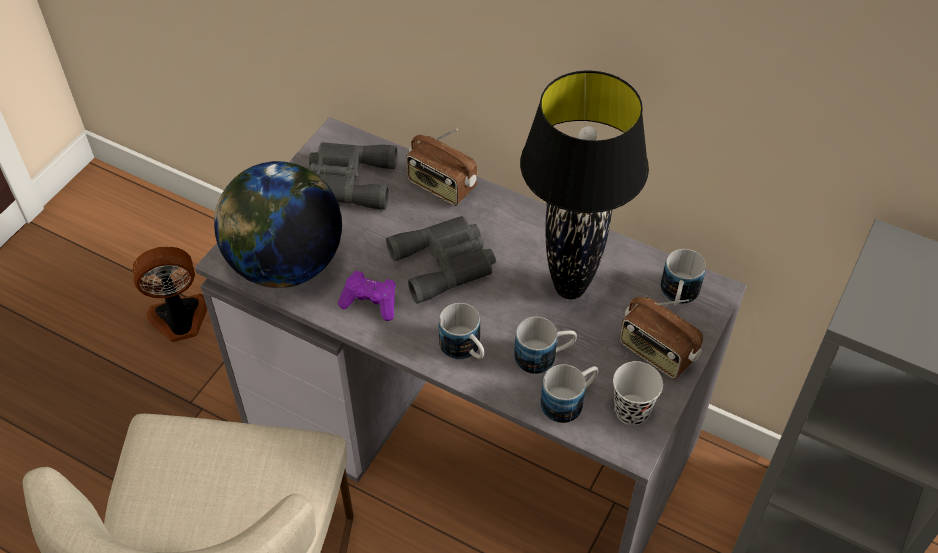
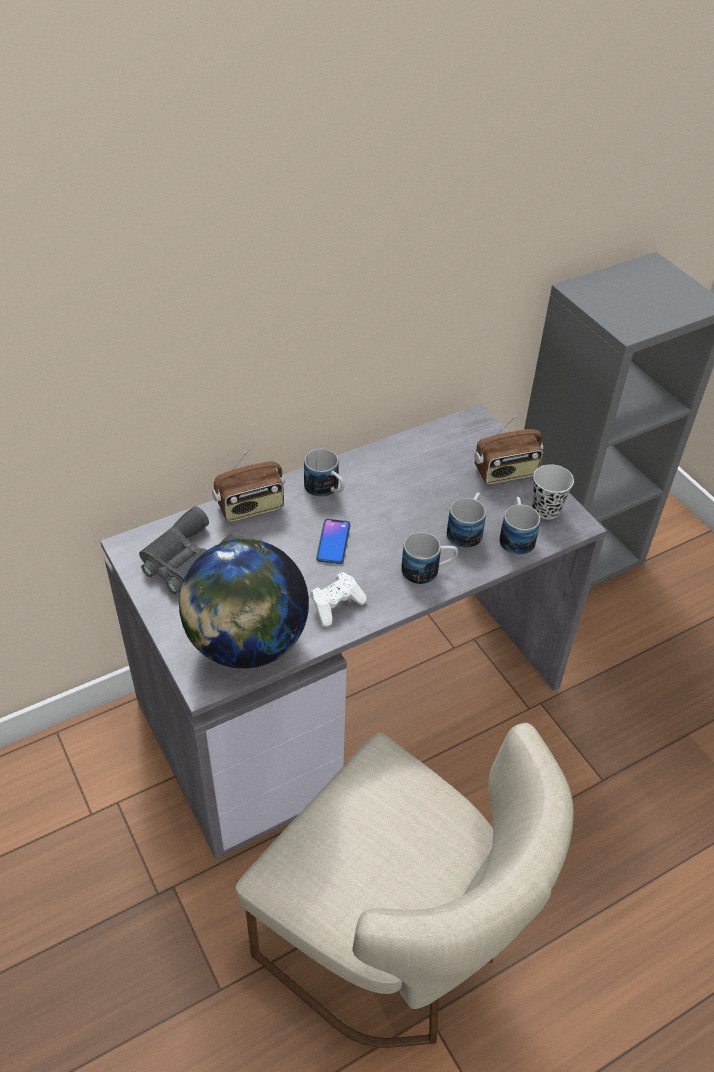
camera: 60 degrees left, 5 degrees down
fan [132,247,207,342] -> none
purple game controller [338,271,396,321] -> white game controller [310,572,367,627]
grey binoculars [386,216,496,304] -> phone [316,519,350,564]
black table lamp [520,70,649,299] -> none
mug [660,249,706,306] -> mug moved to [304,449,344,497]

